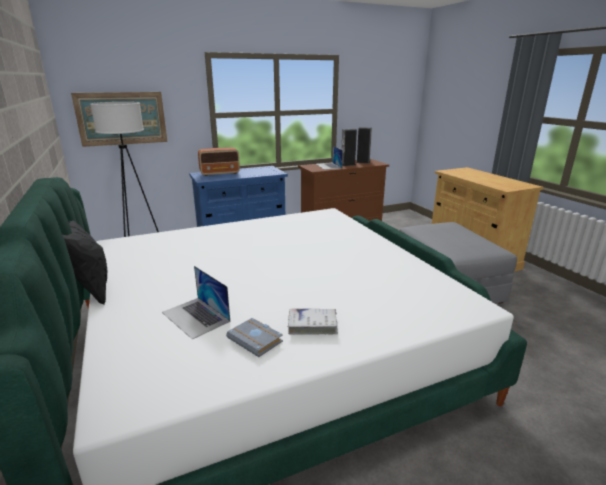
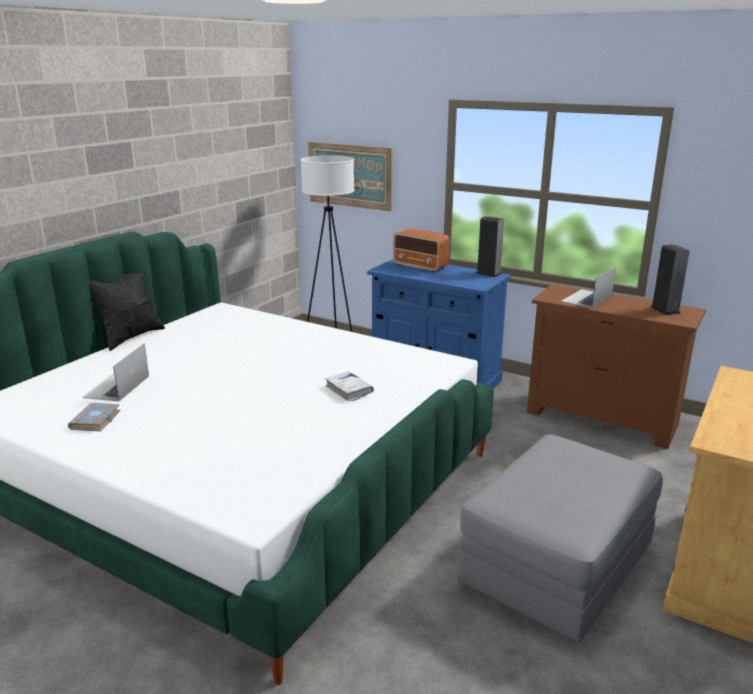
camera: 55 degrees right, 0 degrees up
white book [288,309,338,335] -> white book moved to [325,371,374,402]
speaker [342,129,357,166] -> speaker moved to [476,216,504,278]

